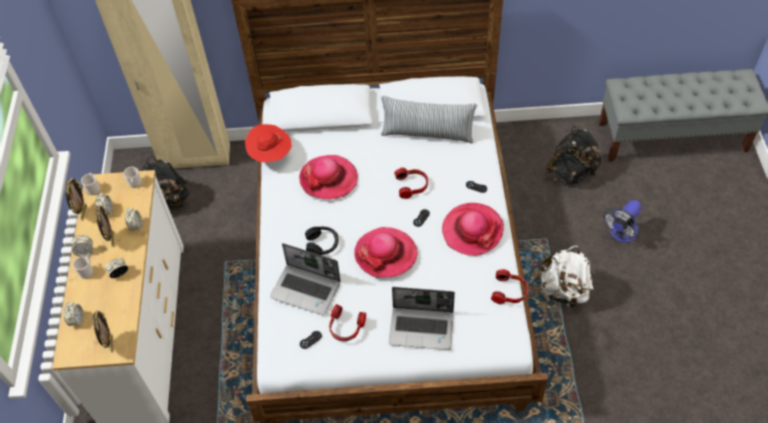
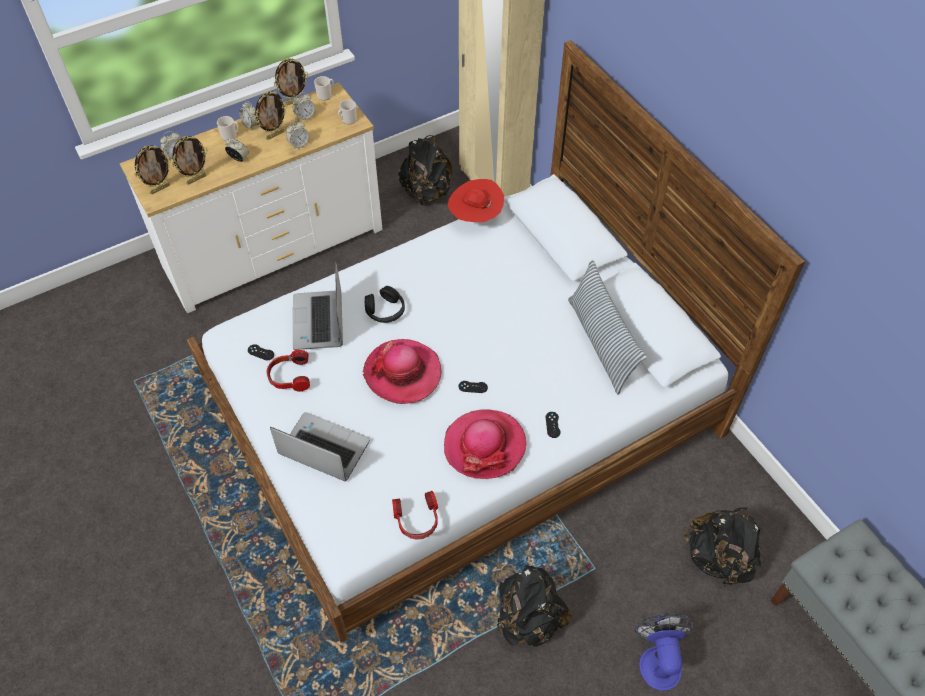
camera: 60 degrees right, 0 degrees up
hat [299,155,358,199] -> none
laptop [389,287,455,350] -> laptop turned 135 degrees clockwise [270,412,370,481]
headphones [394,168,428,199] -> none
white backpack [537,246,593,307] -> black backpack [497,565,571,646]
fan [603,200,641,242] -> fan turned 75 degrees clockwise [634,613,695,691]
none -> picture frame [172,136,208,185]

